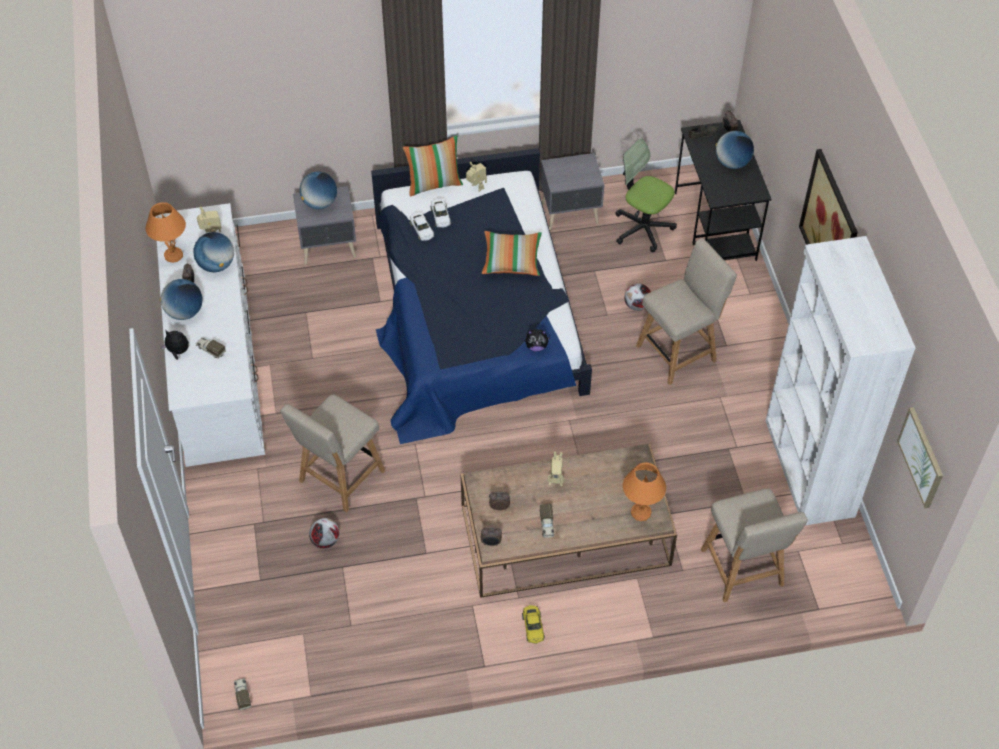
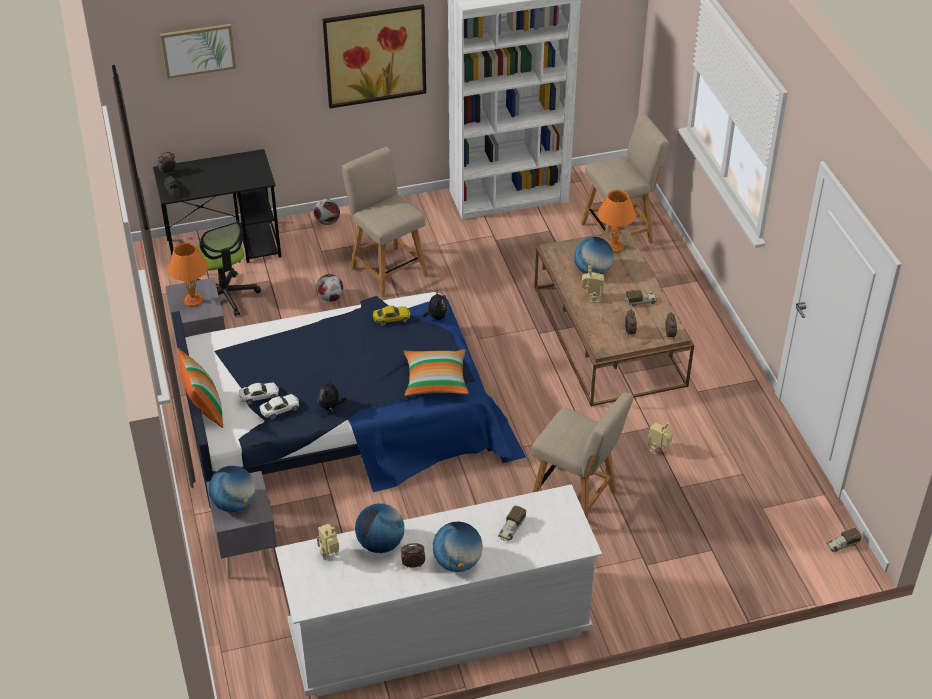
camera: 95 degrees left, 10 degrees down
orange table lamp [146,202,186,263] -> orange table lamp moved to [168,242,208,307]
plush toy [161,330,189,360] -> plush toy moved to [318,378,347,411]
football [309,518,339,549] -> football moved to [314,199,340,225]
toy robot [466,162,487,192] -> toy robot moved to [648,422,673,455]
pillow [482,231,542,276] -> pillow moved to [403,349,468,396]
yellow toy car [522,605,545,644] -> yellow toy car moved to [373,306,410,326]
office chair [615,138,677,252] -> office chair turned 60 degrees counterclockwise [196,221,261,316]
globe [716,131,754,169] -> globe moved to [574,237,614,274]
picture [897,407,943,508] -> picture moved to [160,24,236,79]

